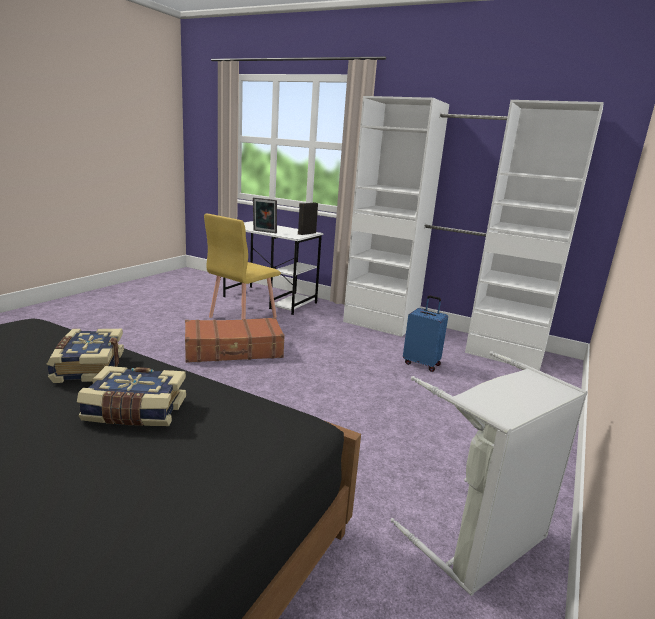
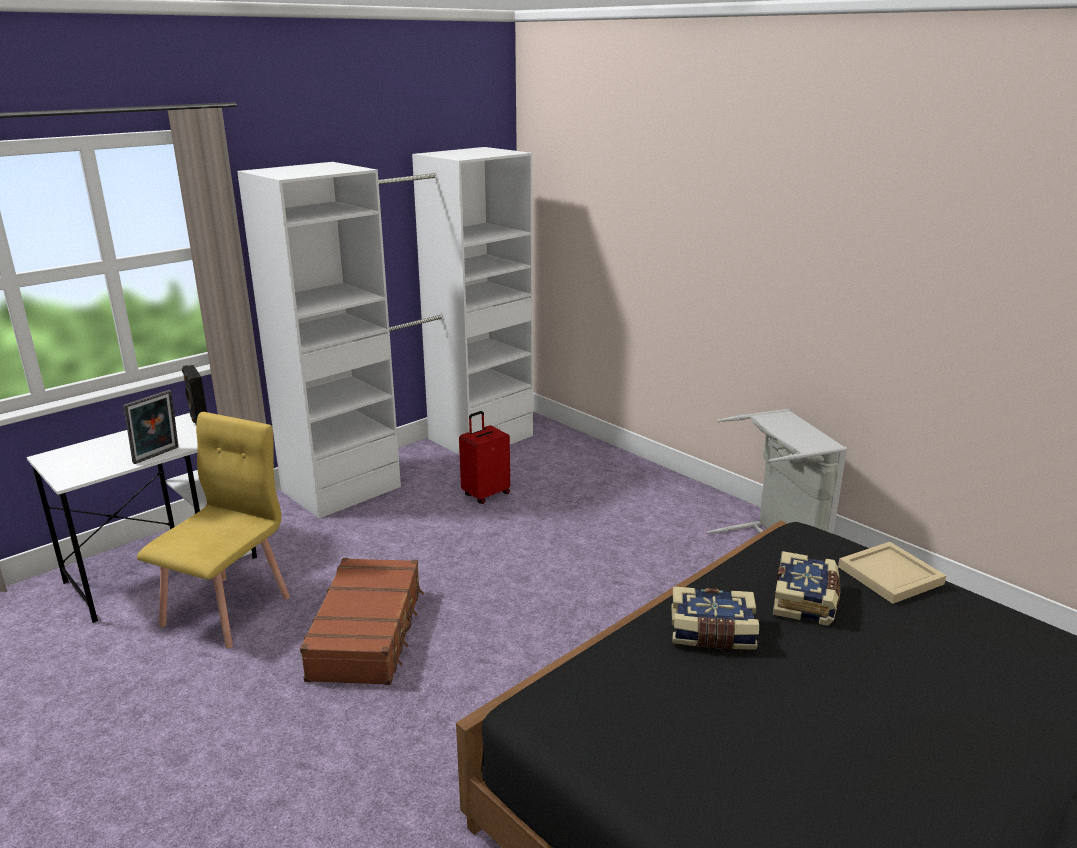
camera: 70 degrees left, 5 degrees up
yellow chair [204,213,281,320] -> yellow chair turned 120 degrees counterclockwise [137,412,290,649]
blue suitcase [403,296,448,372] -> red suitcase [459,411,510,504]
none -> beige tray [838,542,946,604]

